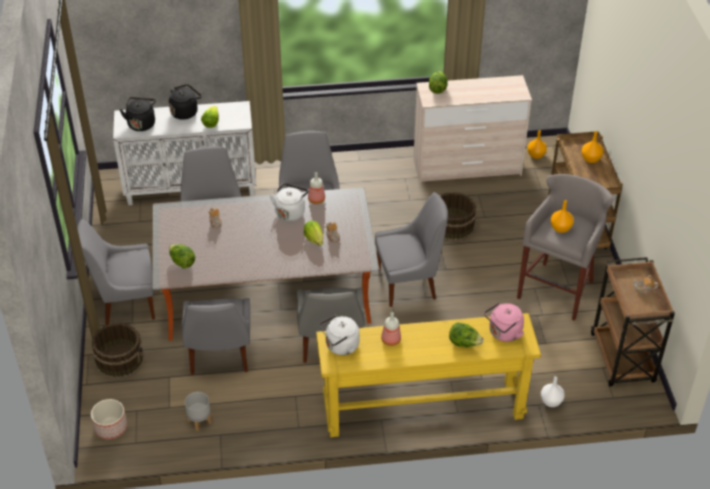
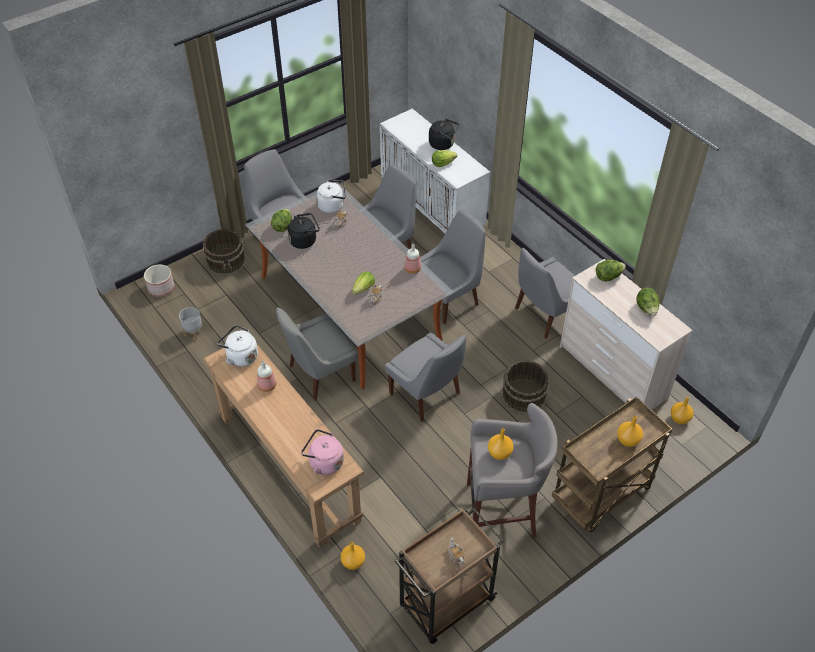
camera: 60 degrees right, 5 degrees up
black kettle [120,97,156,131] -> black kettle moved to [287,213,320,249]
grey chair [182,298,250,375] -> grey chair moved to [515,248,575,339]
white kettle [270,183,309,221] -> white kettle moved to [316,180,346,213]
yellow console table [316,313,541,437] -> brown console table [203,344,364,548]
lettuce [449,323,484,347] -> lettuce moved to [636,288,659,316]
white vase [541,376,565,407] -> orange vase [340,542,365,570]

